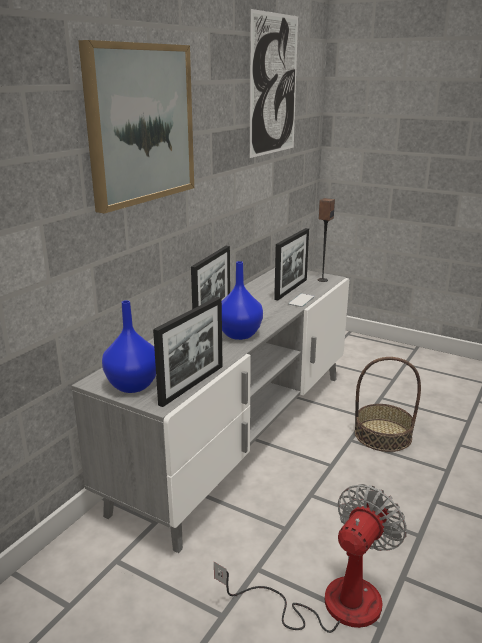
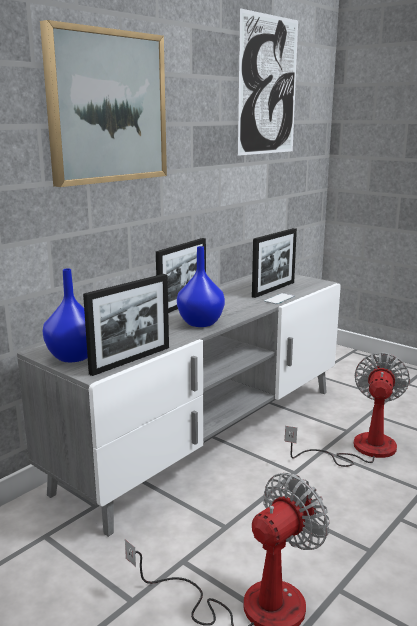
camera: 10 degrees right, 5 degrees down
speaker [317,198,335,282] -> none
basket [355,357,421,452] -> fan [285,353,410,467]

